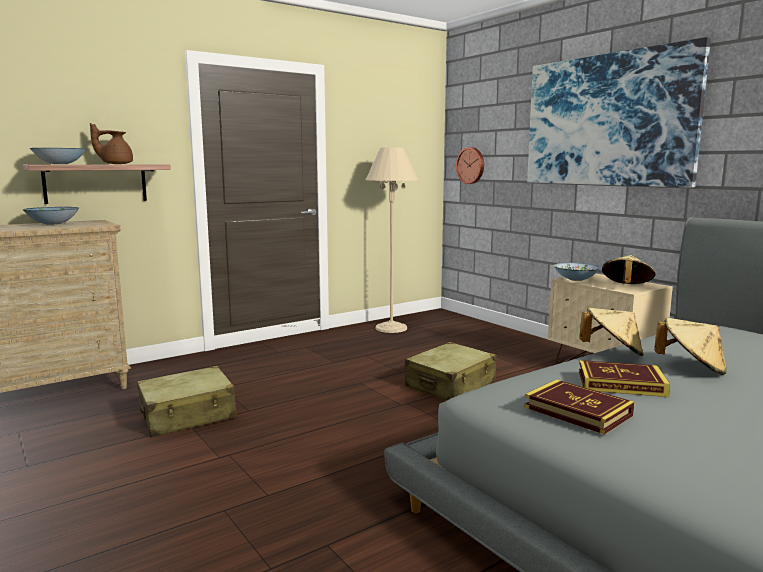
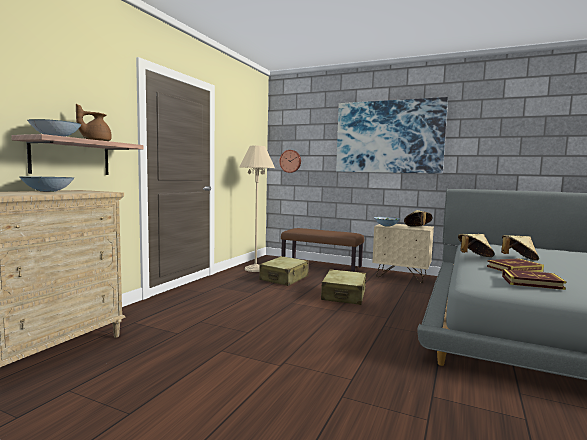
camera: 30 degrees left, 5 degrees down
beige suitcase [137,366,237,437] -> beige suitcase moved to [259,256,309,286]
none -> brown bench [281,228,364,272]

